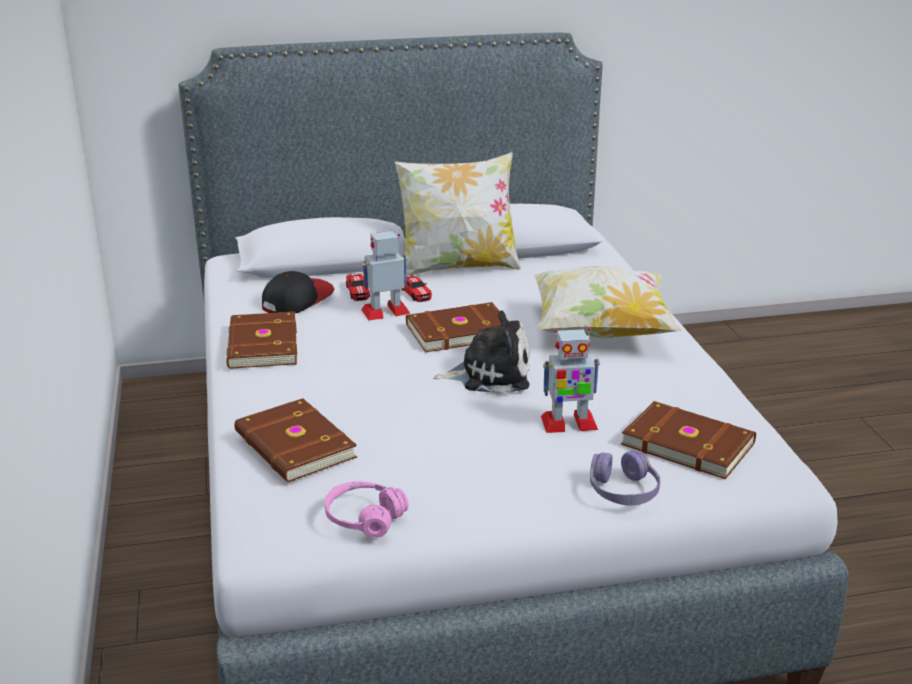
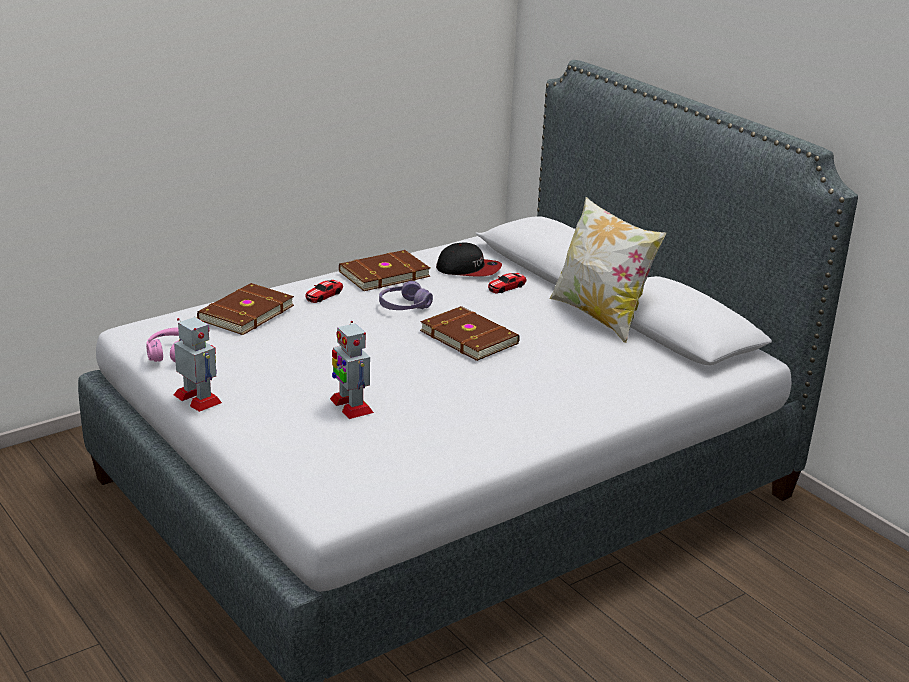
camera: 65 degrees right, 0 degrees up
toy robot [361,231,410,320] -> toy robot moved to [174,317,222,412]
toy car [402,275,432,302] -> toy car moved to [306,280,343,303]
plush toy [433,310,530,394] -> none
pillow [533,266,682,338] -> none
purple headphones [590,450,660,506] -> purple headphones moved to [379,281,433,310]
brown book [621,401,756,479] -> none

